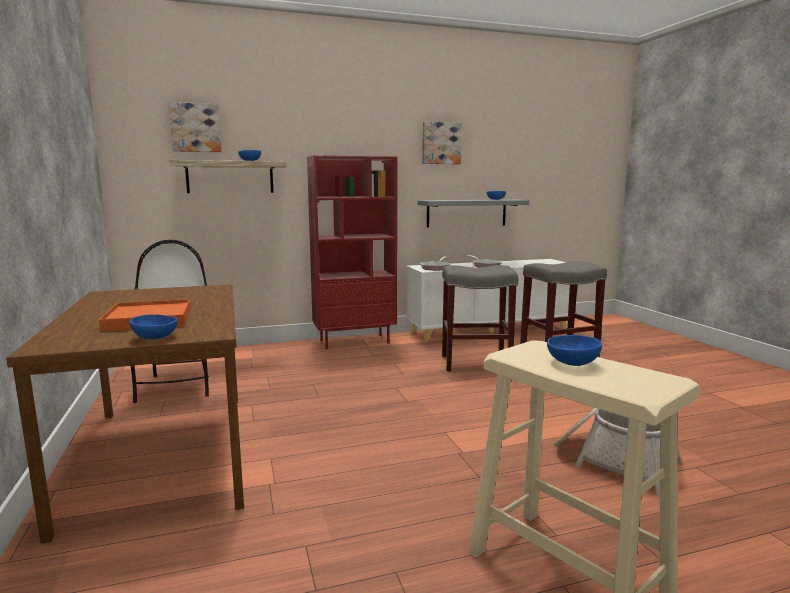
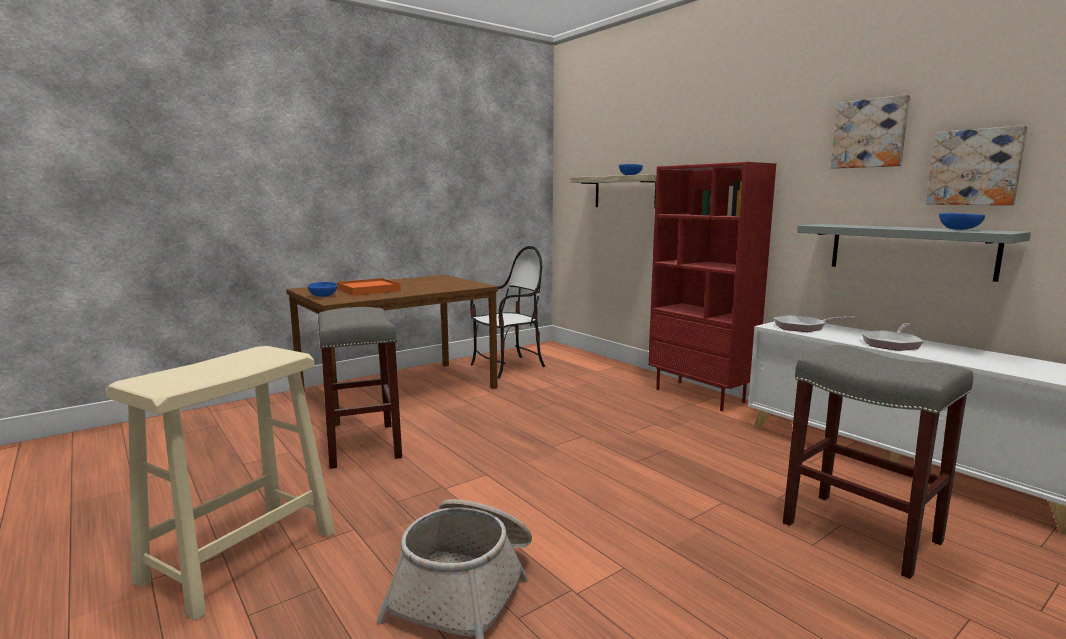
camera: 70 degrees right, 0 degrees up
picture [169,102,221,152] -> picture moved to [926,125,1028,205]
grey stool [442,265,518,372] -> grey stool moved to [318,307,402,469]
blue bowl [547,335,602,366] -> none

